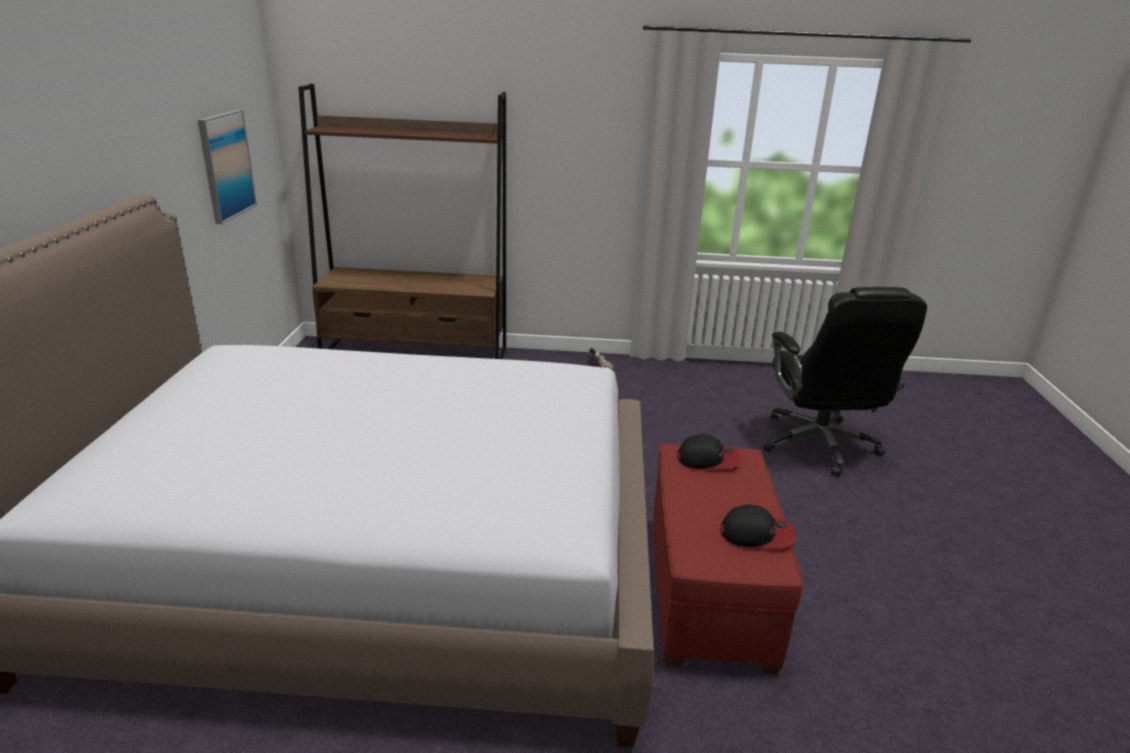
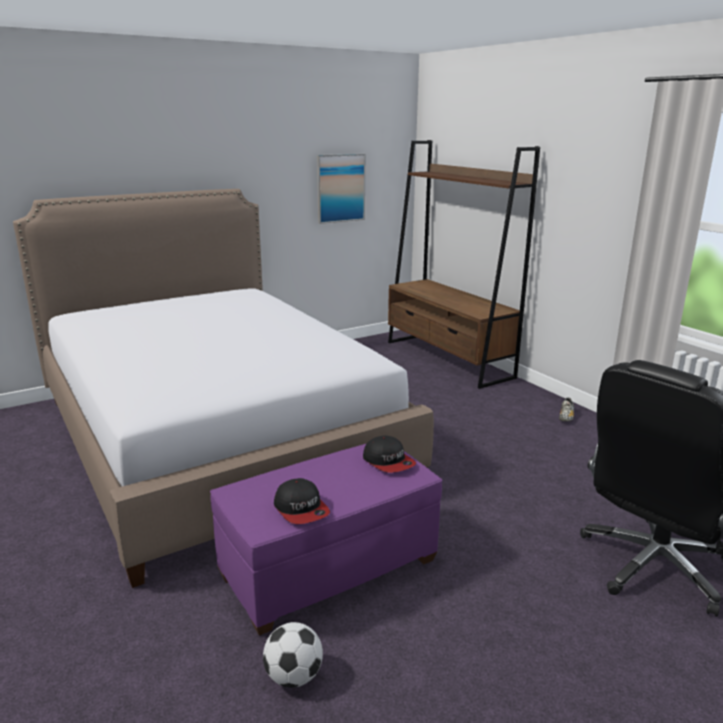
camera: 55 degrees right, 5 degrees down
red ottoman [654,444,804,674] -> purple ottoman [210,443,443,636]
none -> football [263,622,323,688]

